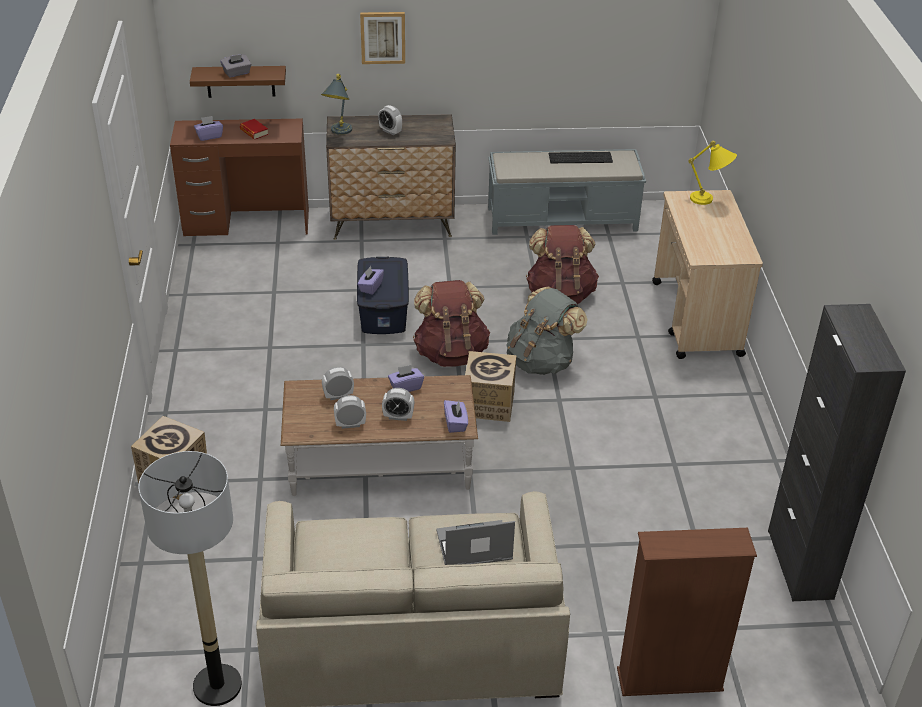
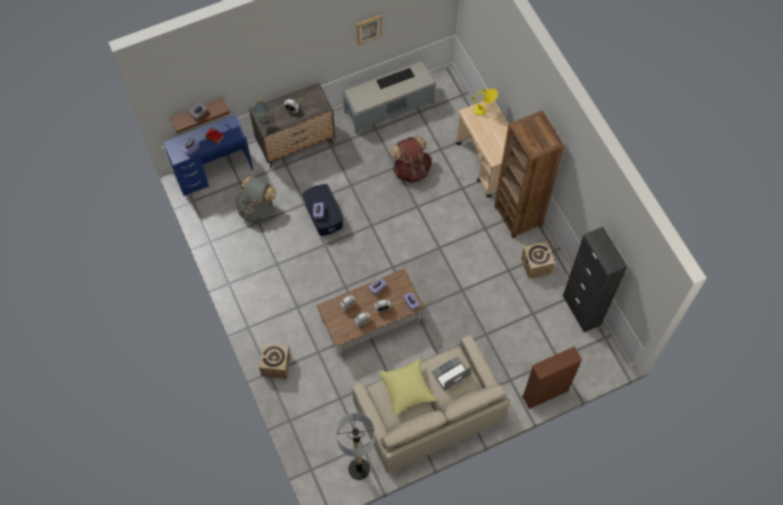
camera: 20 degrees left, 25 degrees up
brown desk [170,119,309,236] -> blue desk [163,115,253,196]
picture [360,12,405,64] -> picture moved to [356,15,382,45]
brown backpack [413,280,490,367] -> none
cardboard box [465,351,517,422] -> cardboard box moved to [521,241,555,279]
grey backpack [506,286,588,375] -> grey backpack moved to [236,175,276,223]
none -> yellow pillow [379,358,436,417]
none -> brown bookcase [494,110,564,238]

